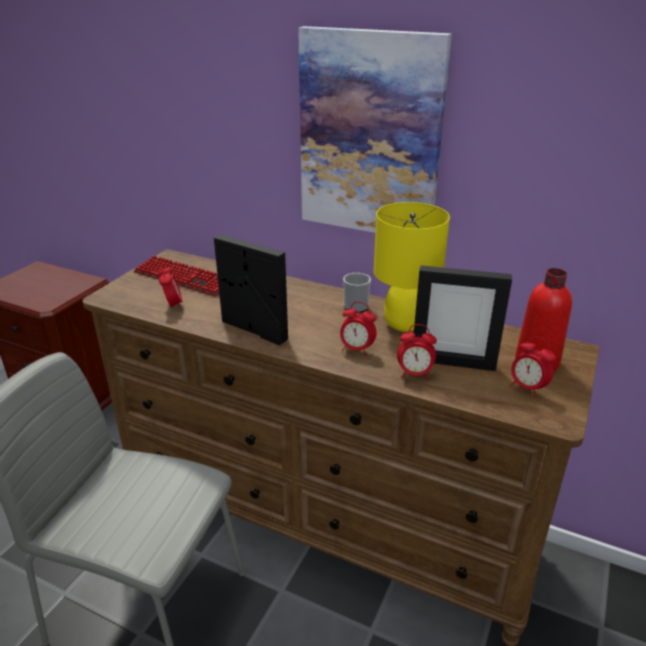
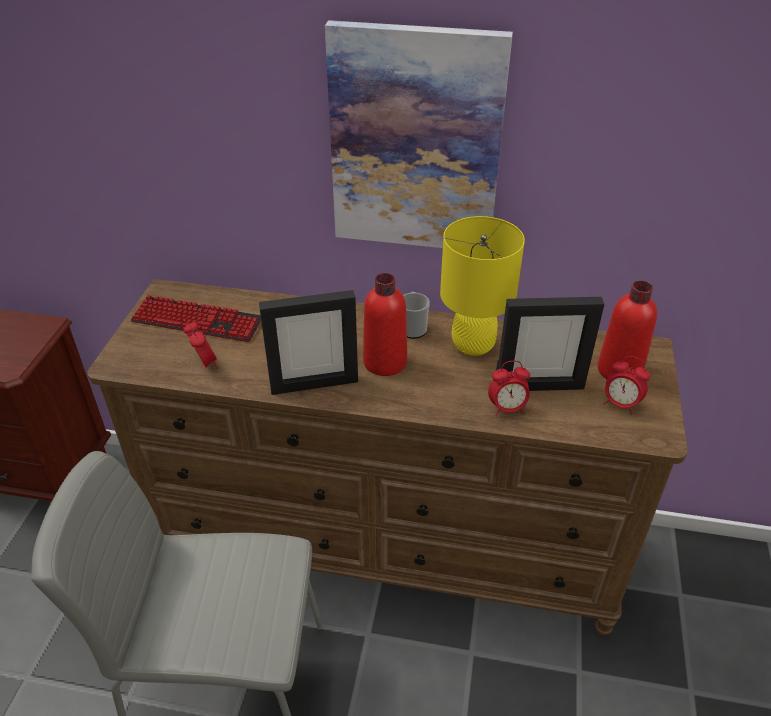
camera: 15 degrees left, 10 degrees up
picture frame [214,234,288,345] -> picture frame turned 150 degrees clockwise [259,290,358,395]
alarm clock [340,302,377,356] -> none
none -> red bottle [363,273,407,376]

